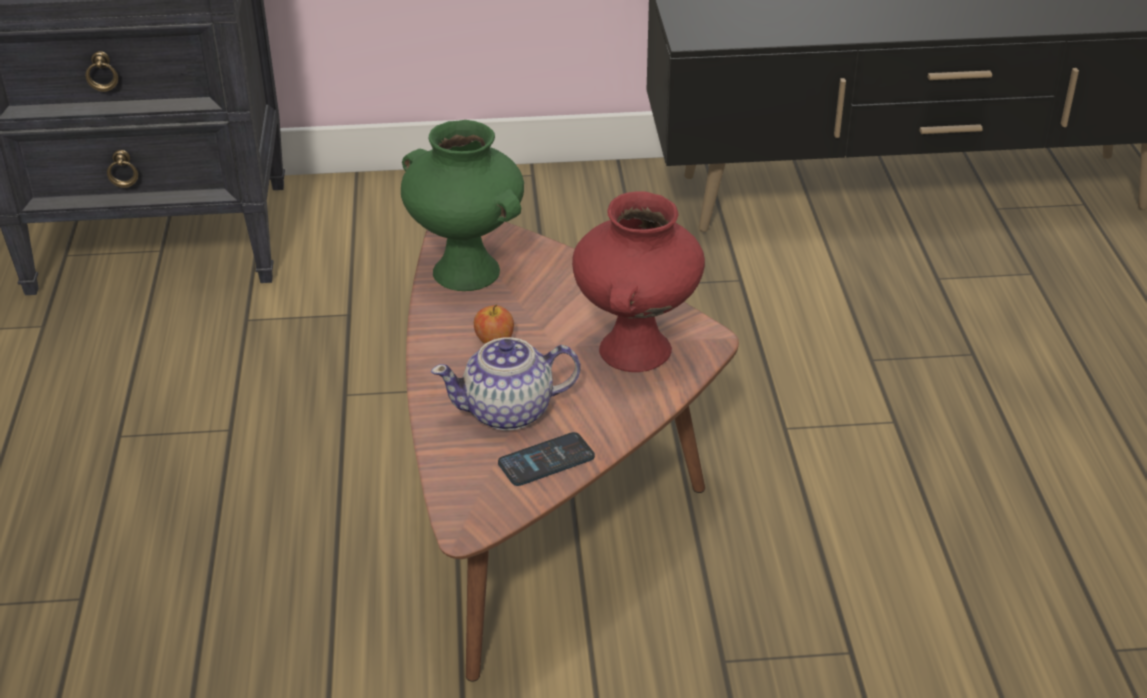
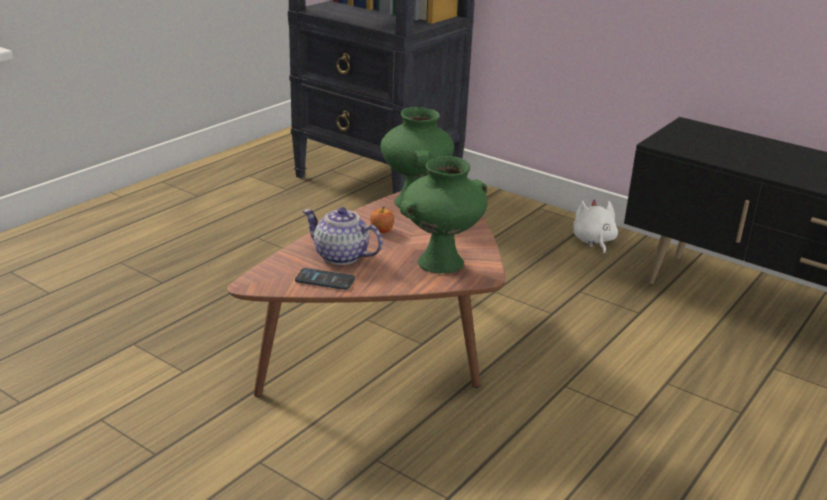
camera: 40 degrees right, 10 degrees down
red vase [572,192,705,372] -> green vase [400,156,488,273]
none -> white plush toy [573,199,618,255]

